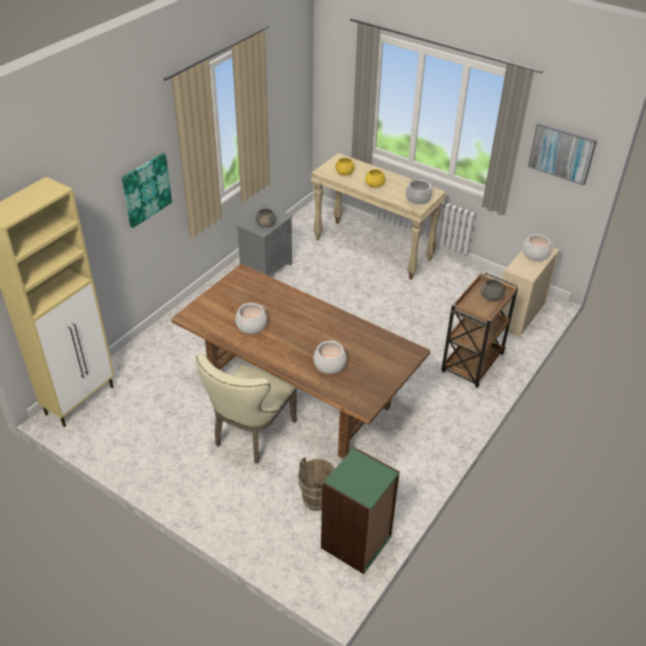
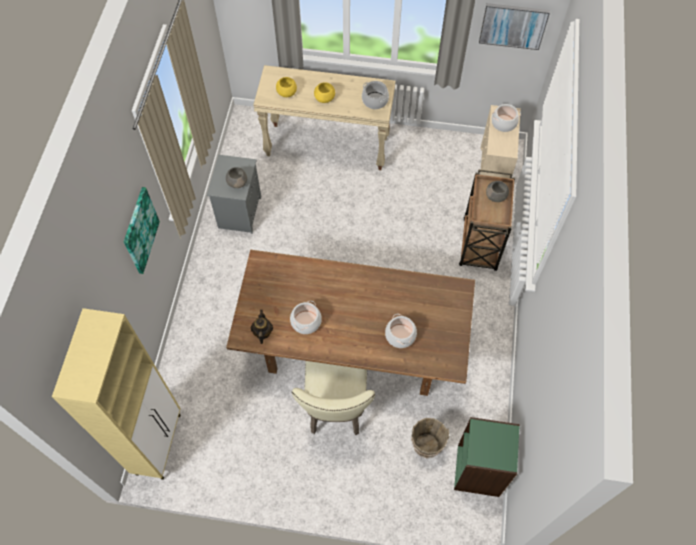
camera: 25 degrees left, 20 degrees up
none -> teapot [251,310,273,344]

